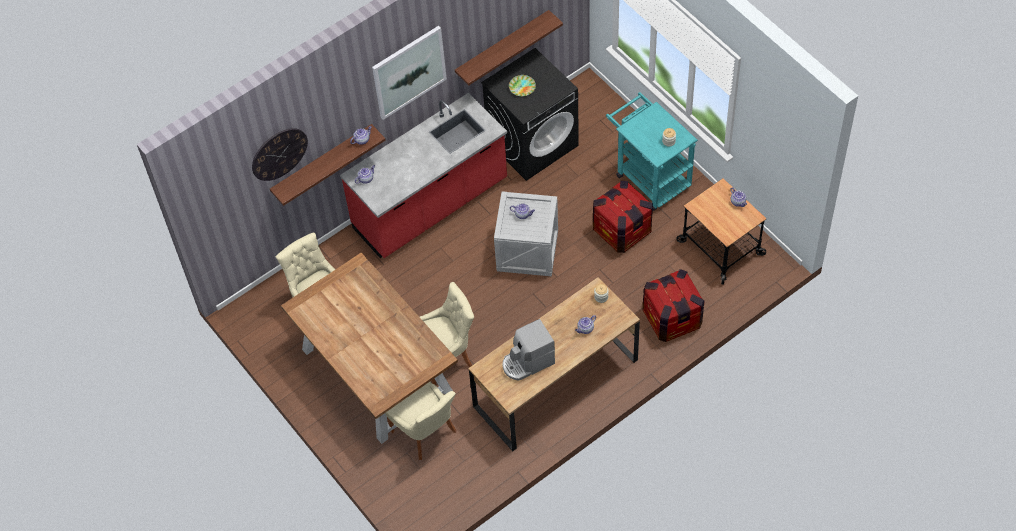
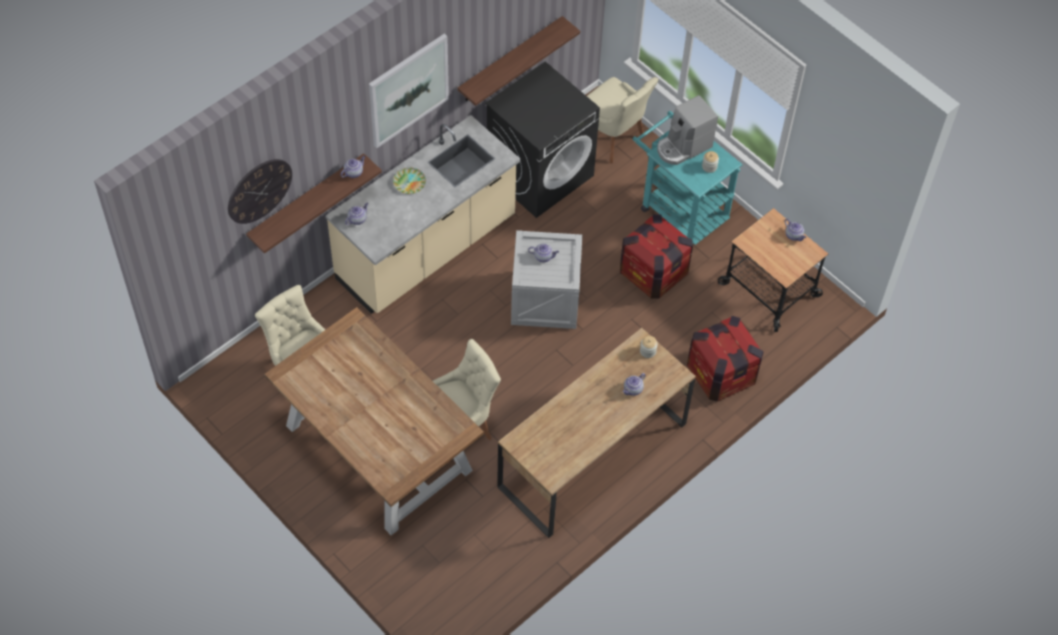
camera: 10 degrees left, 0 degrees up
red counter [340,93,507,258] -> beige counter [326,115,521,314]
beige chair [385,382,456,460] -> beige chair moved to [587,77,659,164]
coffee machine [502,319,555,381] -> coffee machine moved to [657,95,718,165]
plate [509,75,536,96] -> plate moved to [393,168,426,194]

